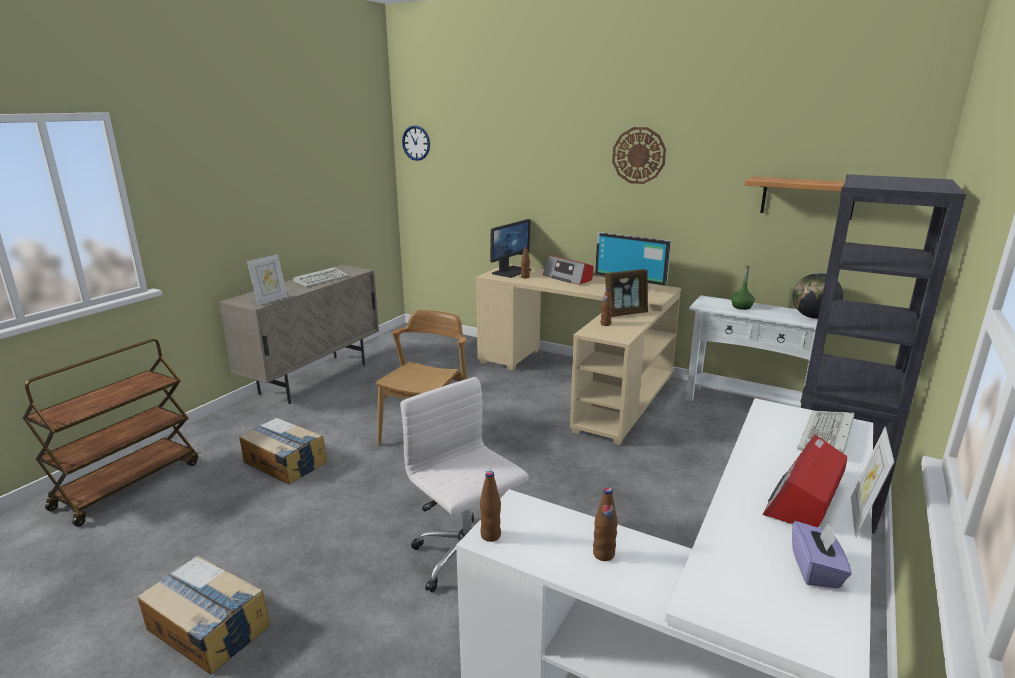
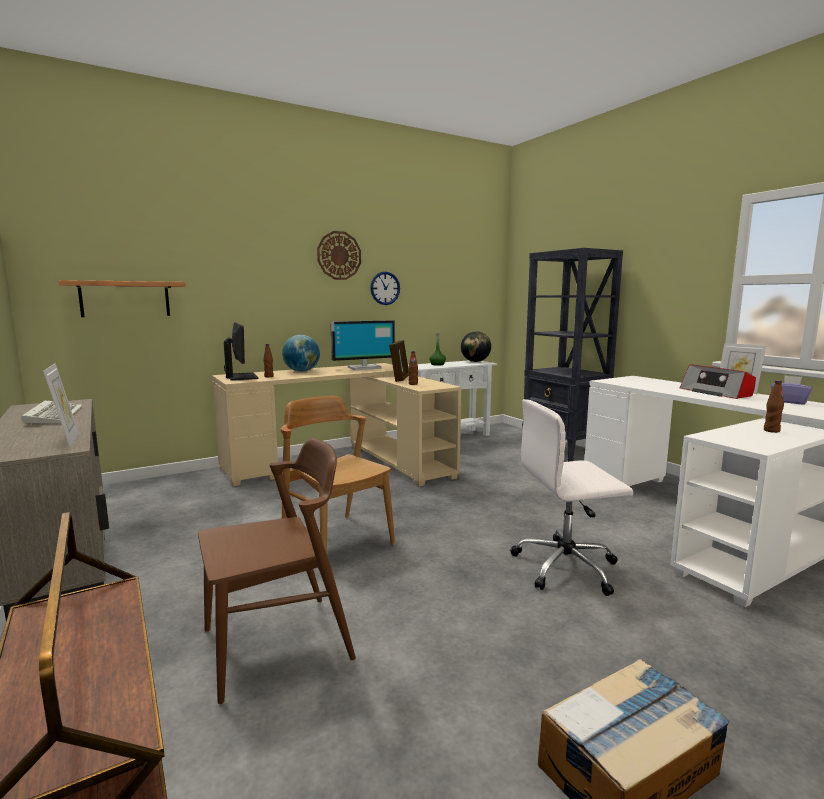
camera: 60 degrees left, 10 degrees down
cardboard box [239,418,327,484] -> brown chair [198,438,356,705]
wall clock [402,125,430,161] -> wall clock moved to [370,271,400,305]
brown bottle [480,471,501,542] -> none
radio [543,255,593,285] -> globe [282,335,320,372]
shelf [744,177,855,220] -> shelf moved to [59,280,186,317]
keyboard [797,411,854,454] -> none

